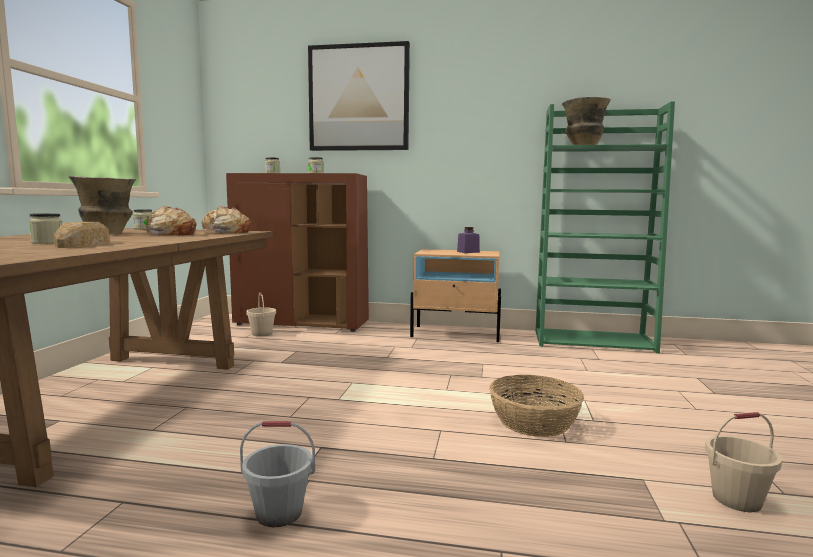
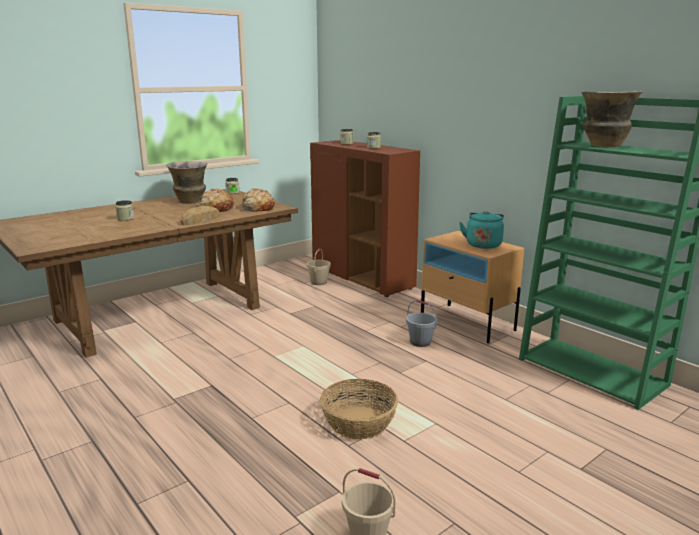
camera: 40 degrees right, 10 degrees up
bread [54,222,110,248] -> bread moved to [181,206,220,225]
grey bucket [240,421,315,527] -> grey bucket moved to [406,300,437,347]
picture [308,41,410,151] -> none
purple jar [457,227,480,253] -> turquoise kettle [459,211,504,249]

